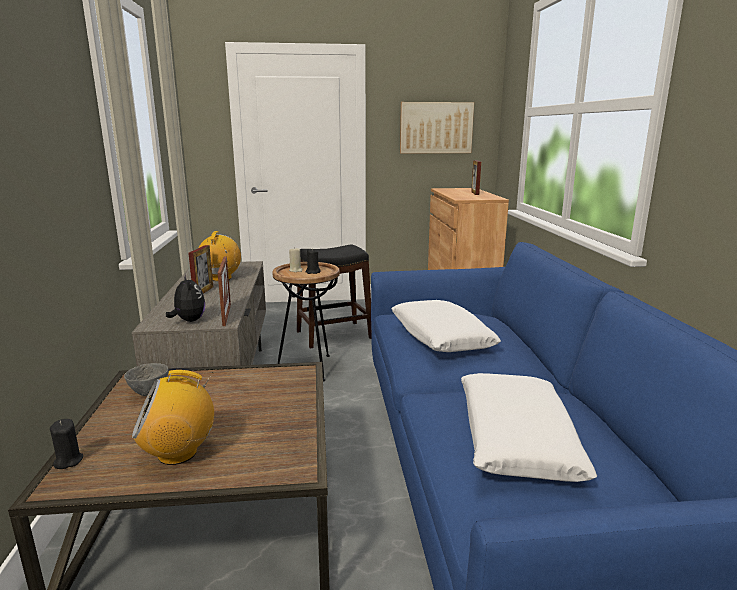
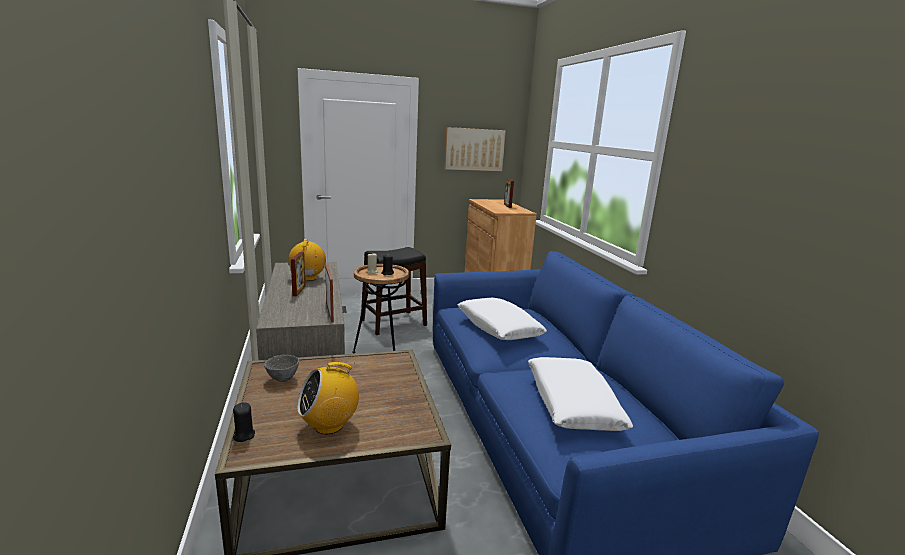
camera: 10 degrees left, 0 degrees up
plush toy [166,274,205,322] -> none

